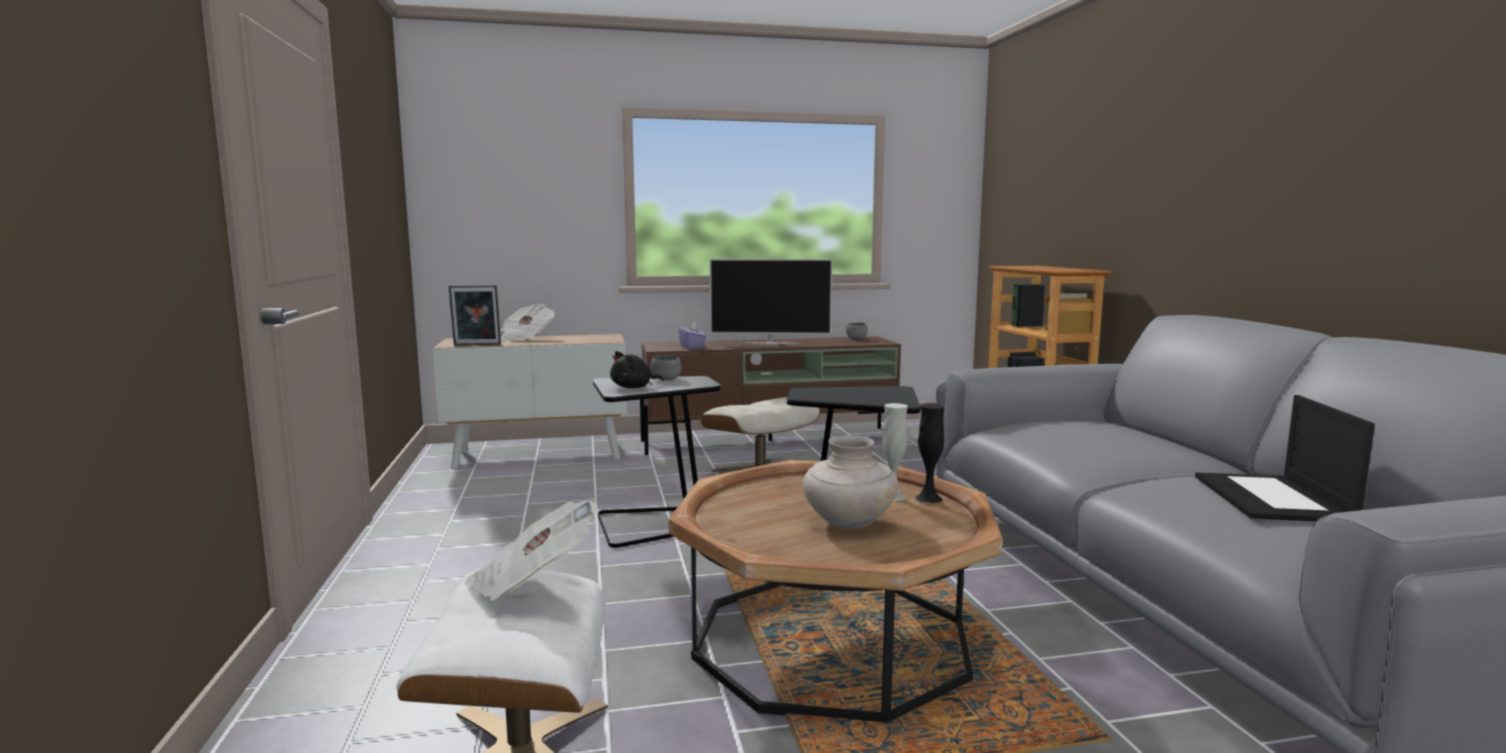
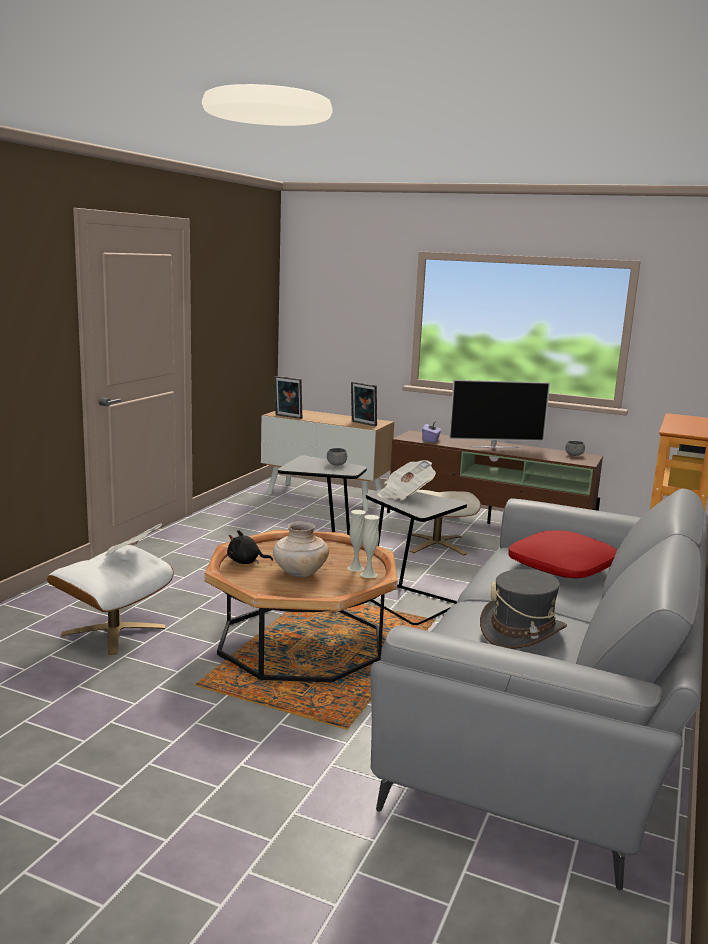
camera: 35 degrees right, 5 degrees up
newspaper [501,304,555,342] -> newspaper moved to [377,460,436,500]
black plush toy [610,351,664,388] -> black plush toy moved to [227,530,273,564]
television [710,259,833,344] -> television turned 45 degrees counterclockwise [449,380,550,448]
black vase [915,404,945,503] -> white vase [360,515,380,578]
laptop [1195,395,1375,521] -> grey hat [480,569,567,649]
none -> picture frame [351,382,377,426]
none -> red pillow [508,530,617,579]

